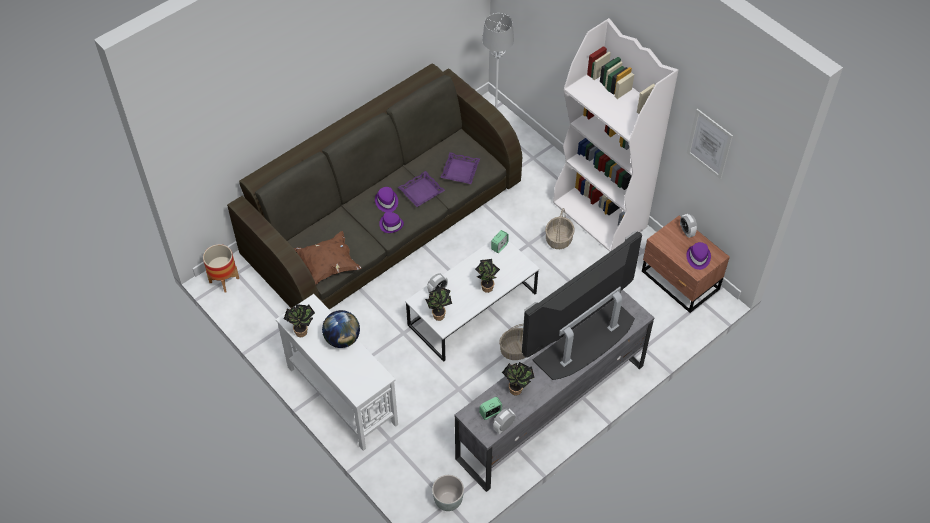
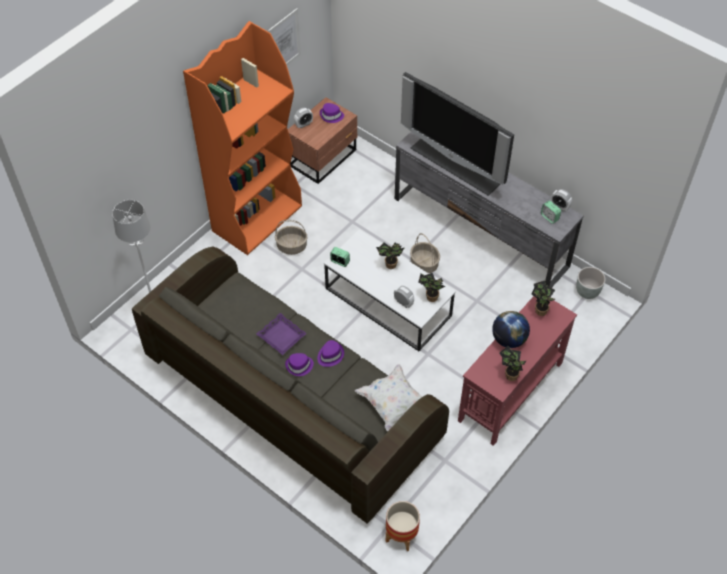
camera: 100 degrees left, 0 degrees up
white console table [276,294,398,451] -> red console table [458,296,577,446]
brown pillow [294,231,361,285] -> white pillow [354,364,422,431]
purple tray [440,152,480,184] -> none
potted plant [502,362,535,396] -> potted plant moved to [532,280,555,316]
white bookcase [553,18,678,252] -> orange bookcase [183,21,302,255]

